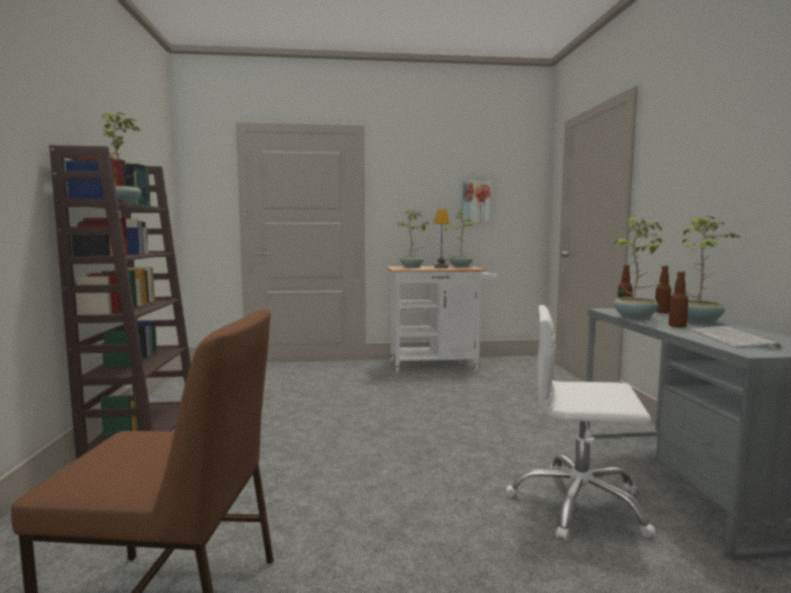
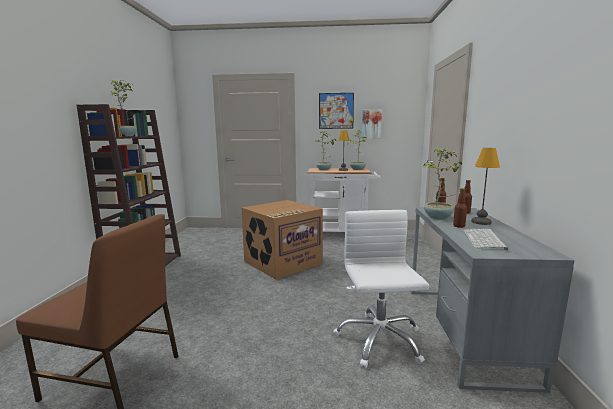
camera: 10 degrees right, 5 degrees up
white office chair [506,305,656,541] -> white office chair turned 60 degrees clockwise [333,210,429,368]
potted plant [683,216,741,324] -> table lamp [471,148,500,225]
none -> cardboard box [242,200,323,280]
none -> picture [319,93,354,129]

